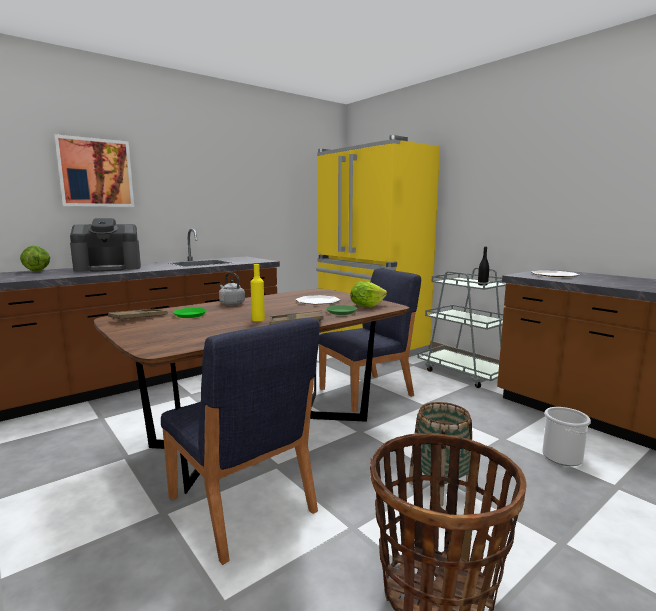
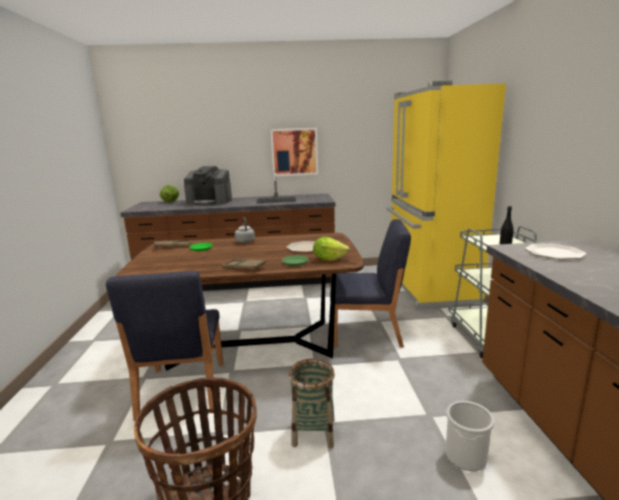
camera: 35 degrees right, 5 degrees up
picture [54,134,134,207] -> picture moved to [270,128,318,177]
yellow bottle [250,264,265,321] -> none

